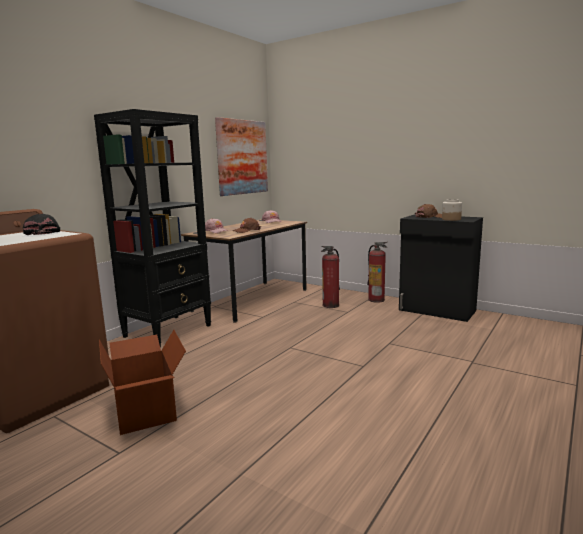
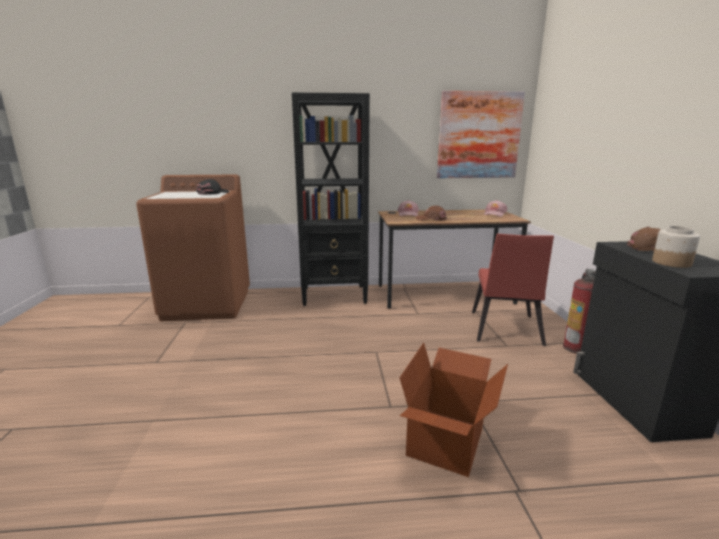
camera: 50 degrees right, 5 degrees up
cardboard box [99,330,186,435] -> cardboard box moved to [400,343,508,477]
fire extinguisher [321,246,340,308] -> red chair [472,234,554,346]

